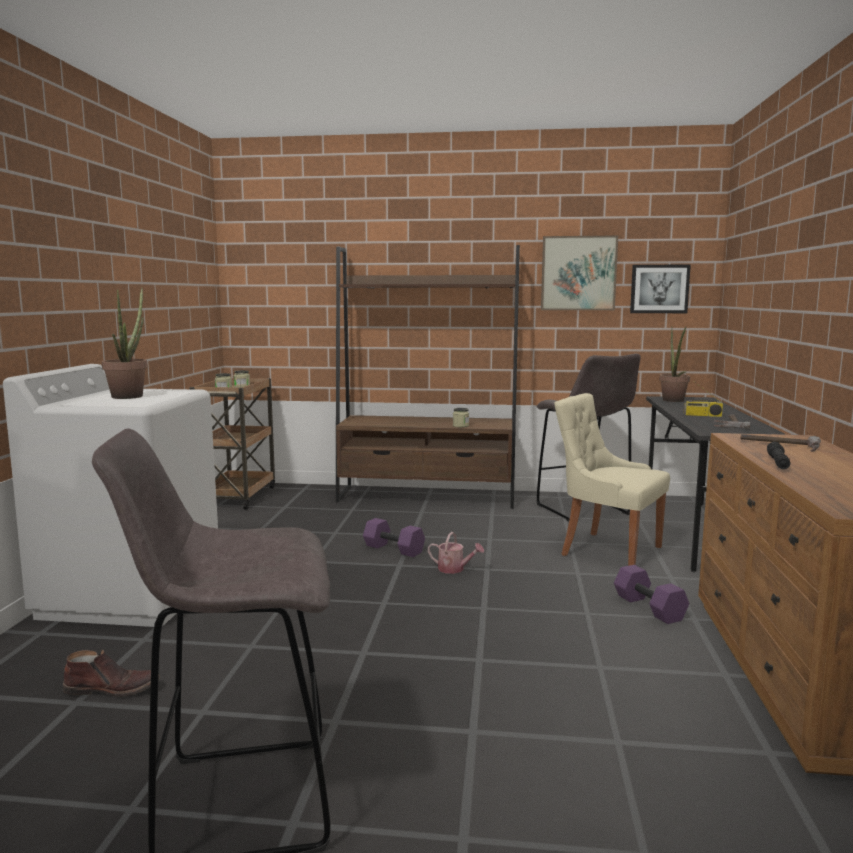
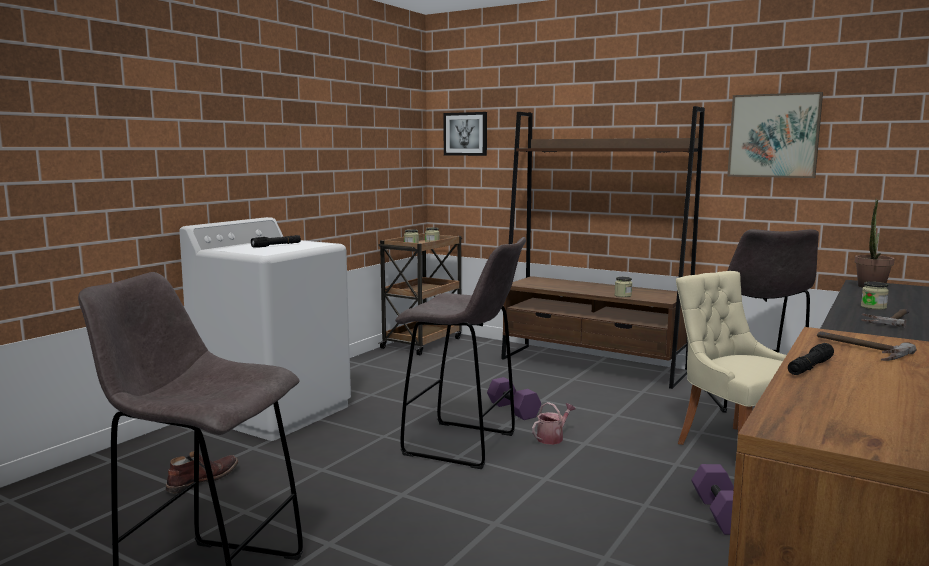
camera: 25 degrees right, 0 degrees up
brown boot [63,650,160,697] -> brown boot turned 75 degrees counterclockwise [166,451,238,493]
potted plant [102,287,147,399] -> black flashlight [251,235,301,248]
watering can [428,532,484,574] -> watering can turned 90 degrees counterclockwise [532,402,576,445]
picture [630,264,691,313] -> picture moved to [444,112,487,156]
radio [684,381,723,417] -> jar [861,281,889,310]
none -> grey stool [395,237,526,469]

